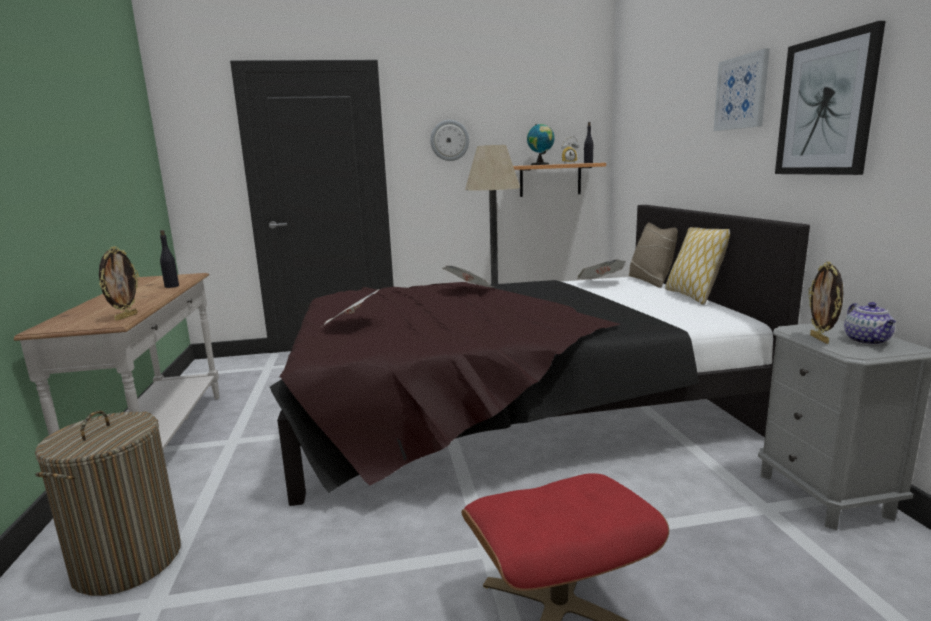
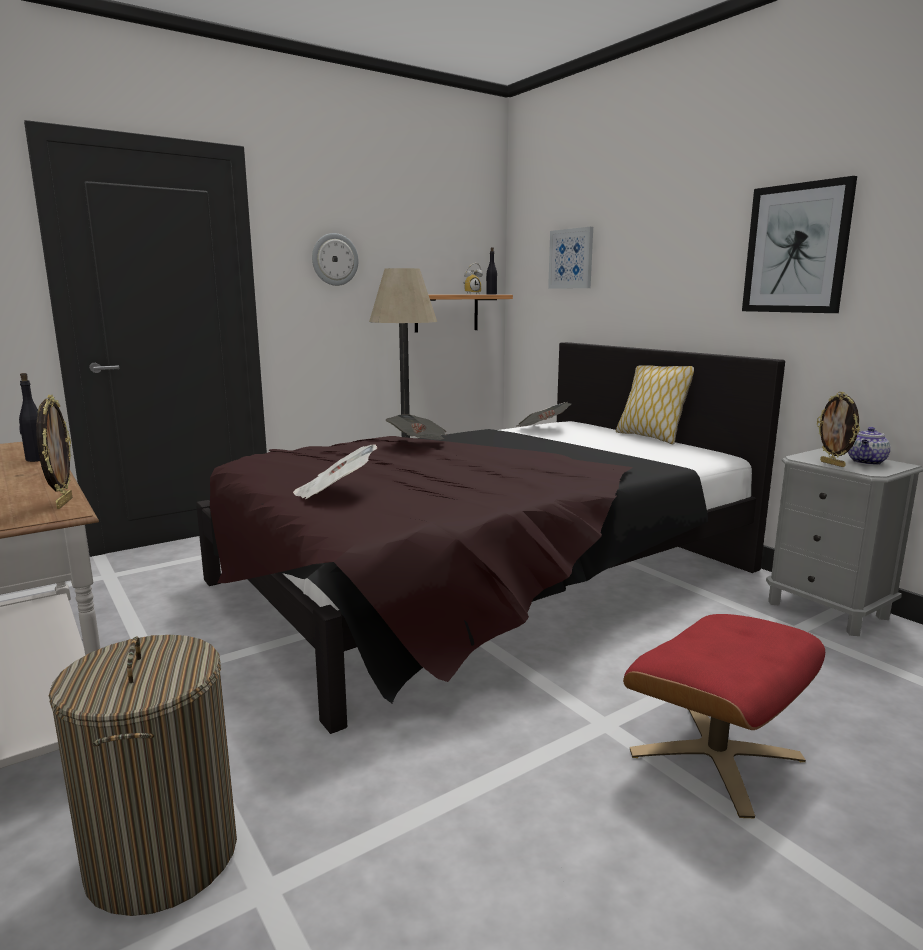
camera: 25 degrees left, 0 degrees up
globe [527,124,555,165] -> none
beige pillow [629,222,678,288] -> none
picture [714,49,770,131] -> picture moved to [548,227,593,289]
teapot [844,302,896,345] -> teapot turned 60 degrees clockwise [848,427,891,465]

